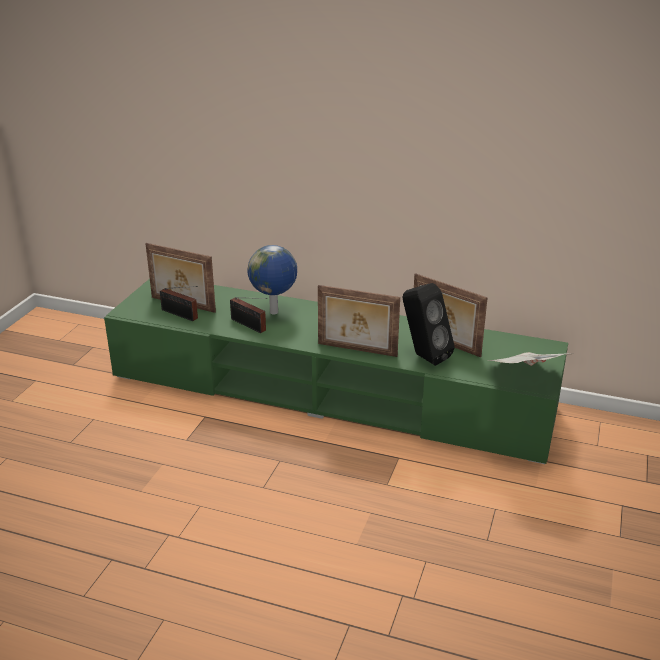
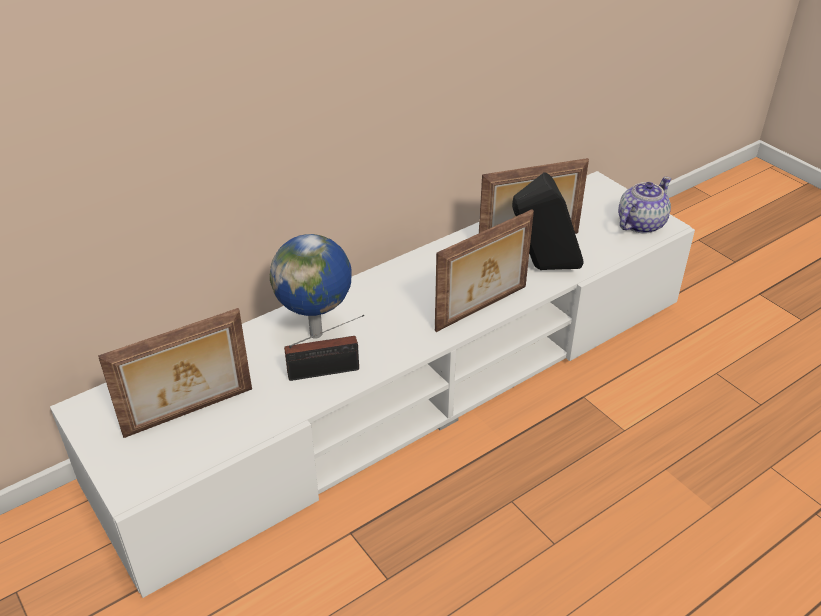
camera: 55 degrees left, 10 degrees up
green tv stand [104,279,568,464] -> white tv stand [50,171,695,598]
radio [160,286,198,321] -> none
newspaper [489,352,568,366] -> teapot [618,177,671,234]

